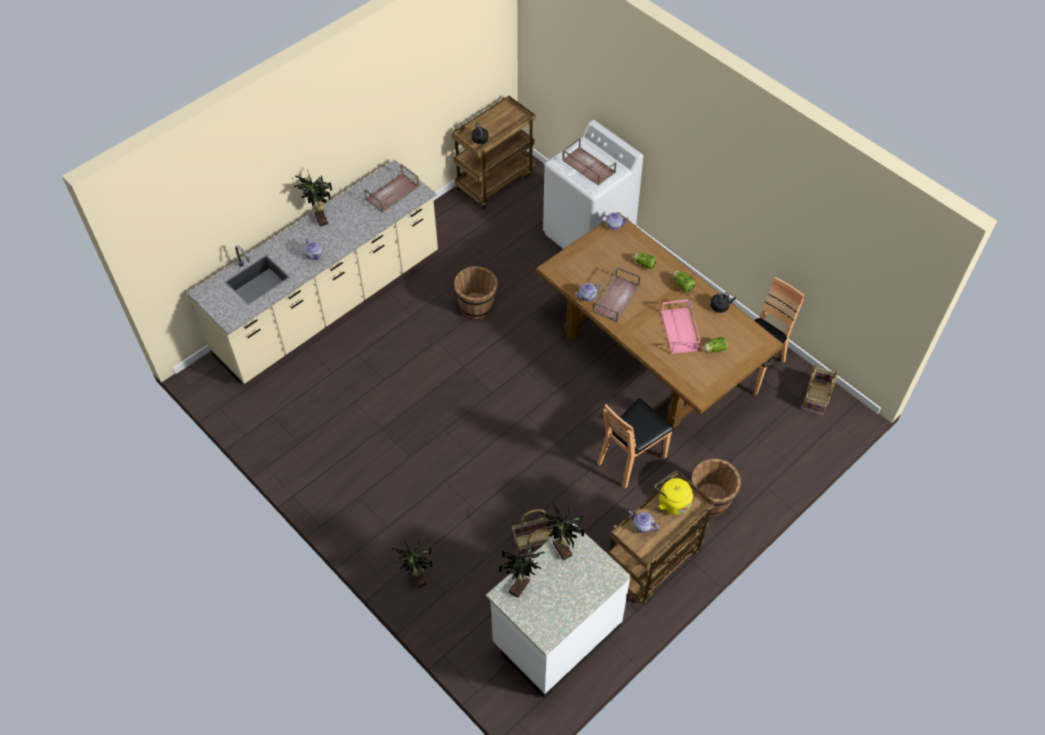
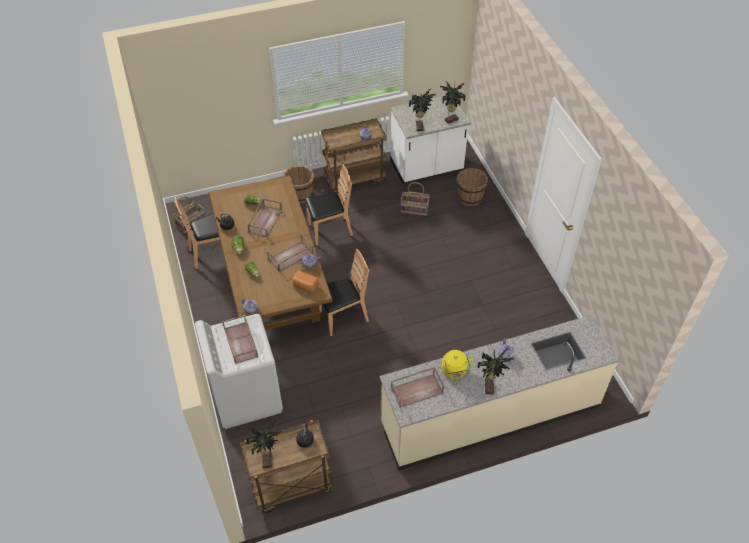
camera: 155 degrees left, 5 degrees down
potted plant [392,536,433,588] -> potted plant moved to [246,420,281,468]
brown bucket [454,266,498,319] -> brown bucket moved to [457,168,488,206]
yellow kettle [655,471,693,515] -> yellow kettle moved to [442,350,473,379]
pink tray [661,299,701,354] -> brown tray [248,198,282,237]
none -> bread [292,270,319,292]
none -> brown chair [319,249,369,336]

